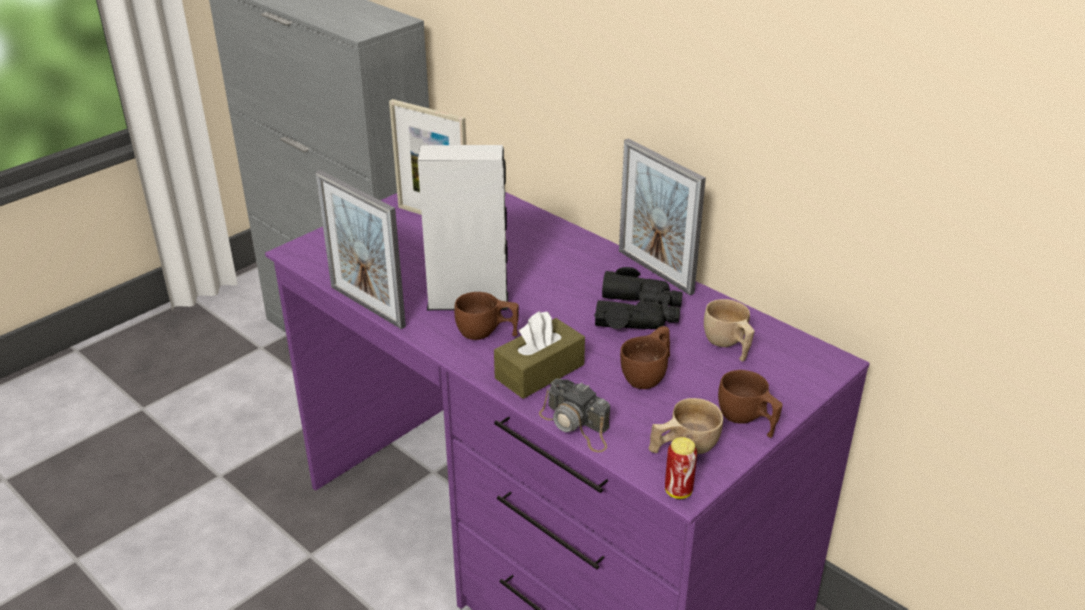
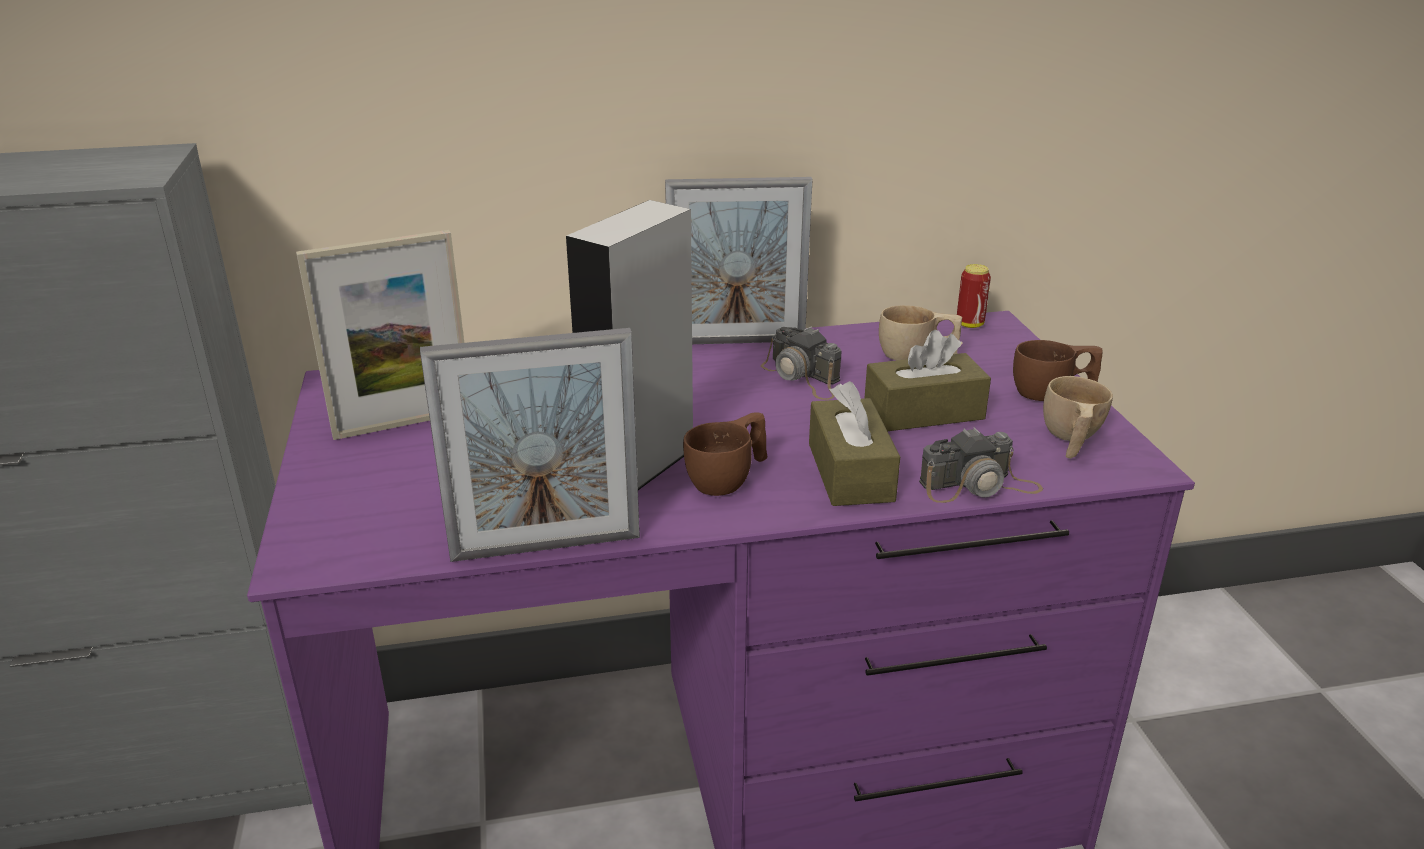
camera: 55 degrees left, 5 degrees down
black binoculars [594,267,682,329] -> camera [761,326,841,400]
brown cup [620,326,670,389] -> brown tissue box [865,330,991,431]
can [665,437,697,499] -> can moved to [957,264,991,328]

